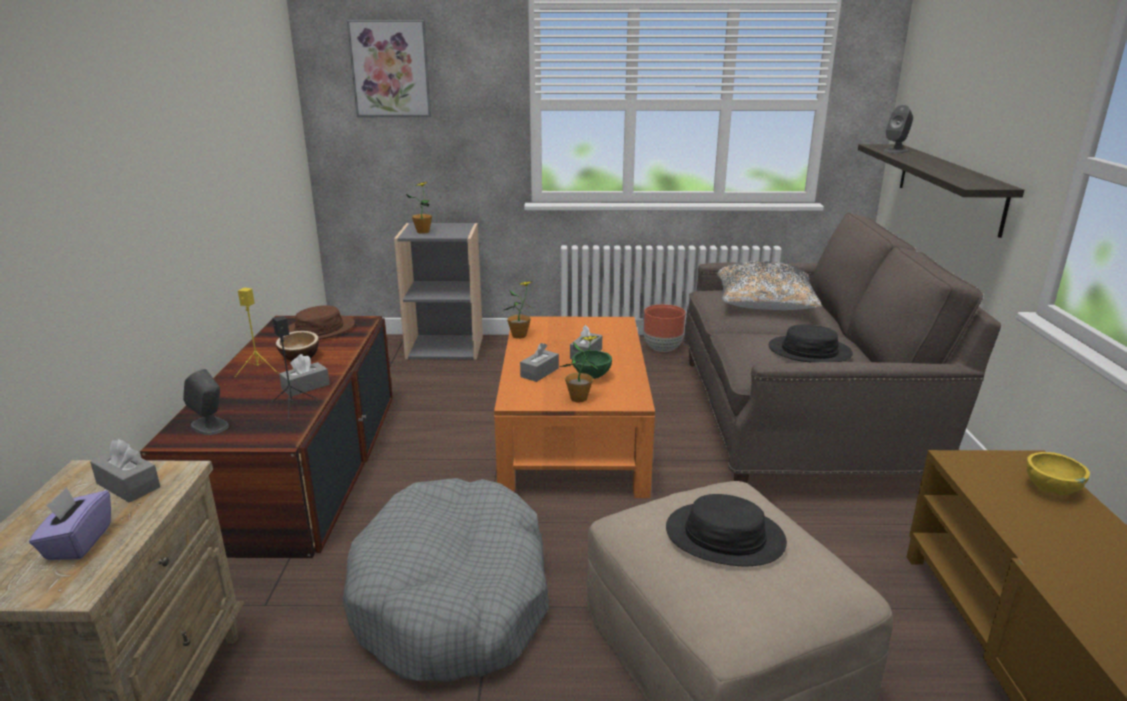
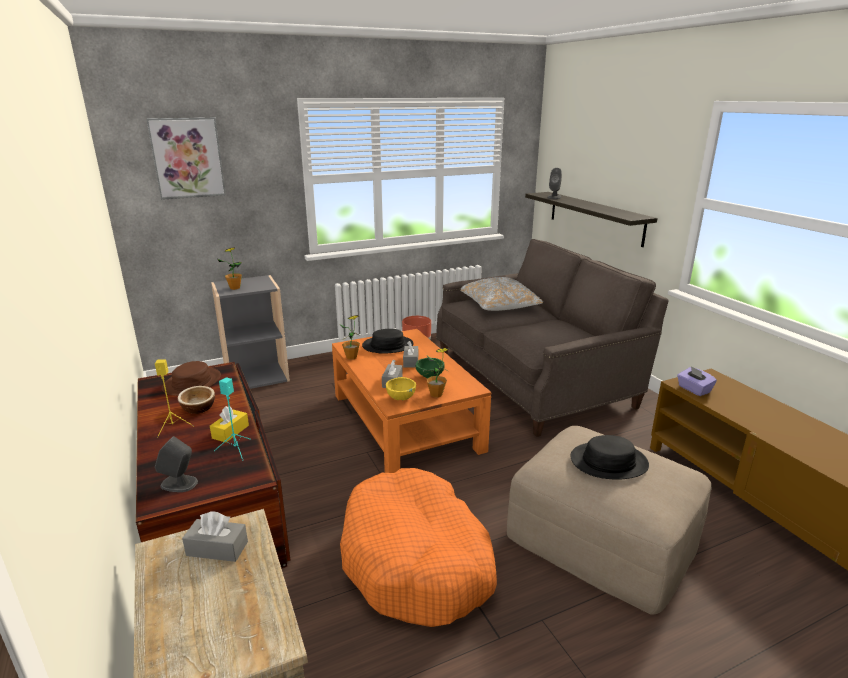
camera: 25 degrees left, 0 degrees up
purple tissue box [29,487,111,560] -> purple tissue box moved to [677,366,717,396]
black speaker [271,316,318,419] -> turquoise speaker [214,377,251,461]
grey tissue box [279,354,330,396] -> yellow tissue box [210,406,249,442]
grey dog bed [342,478,549,682] -> orange dog bed [340,468,497,627]
black hat [769,325,853,362] -> black hat moved to [362,329,414,354]
yellow bowl [1027,452,1090,495] -> yellow bowl moved to [386,377,416,400]

